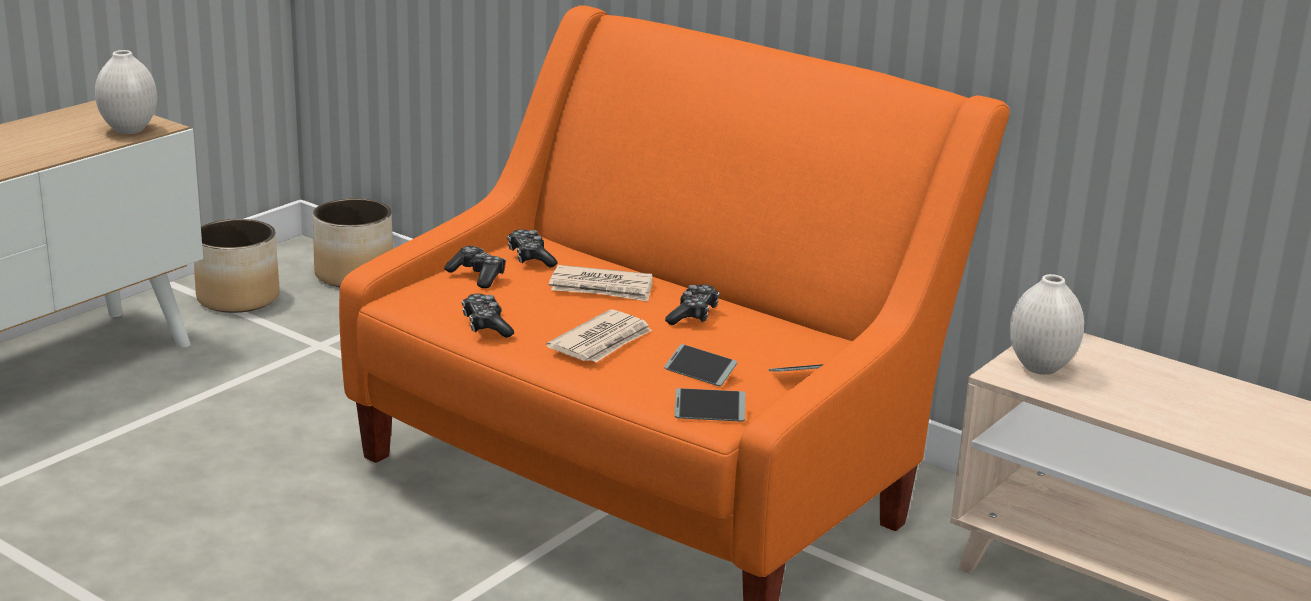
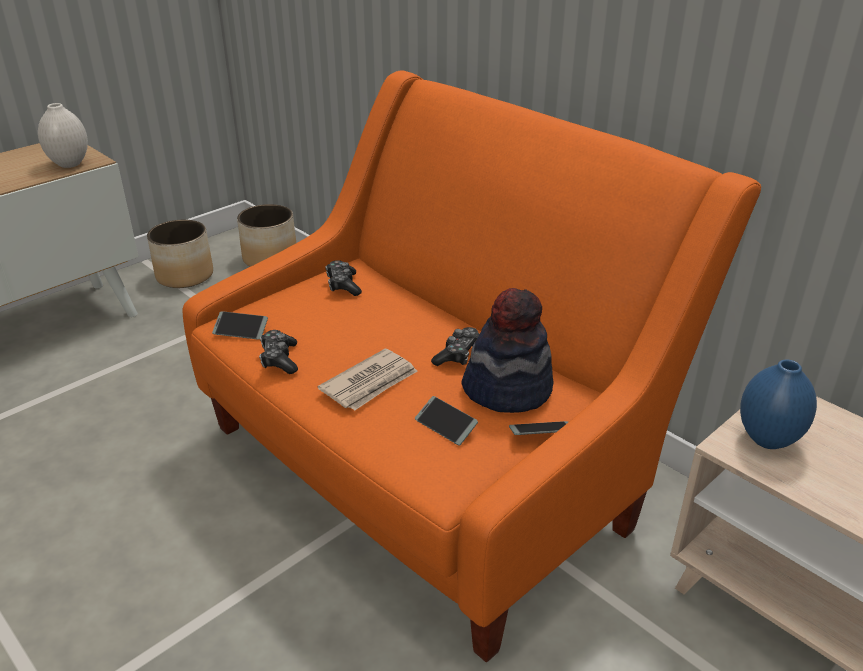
camera: 10 degrees right, 10 degrees up
game controller [444,246,506,288] -> none
newspaper [549,265,653,301] -> none
phone [674,388,745,422] -> phone moved to [212,311,268,340]
white vase [1010,274,1084,375] -> blue vase [740,359,817,449]
none -> hat [461,288,553,413]

